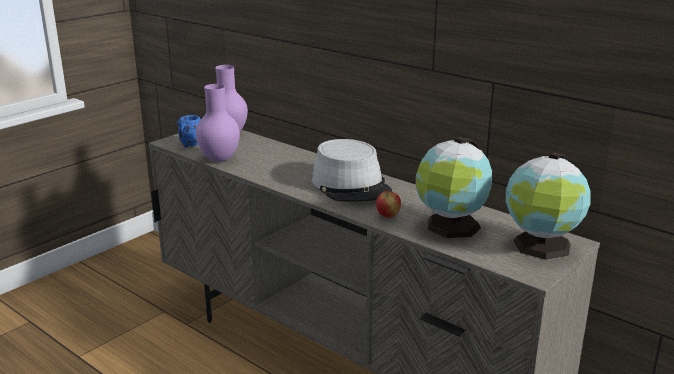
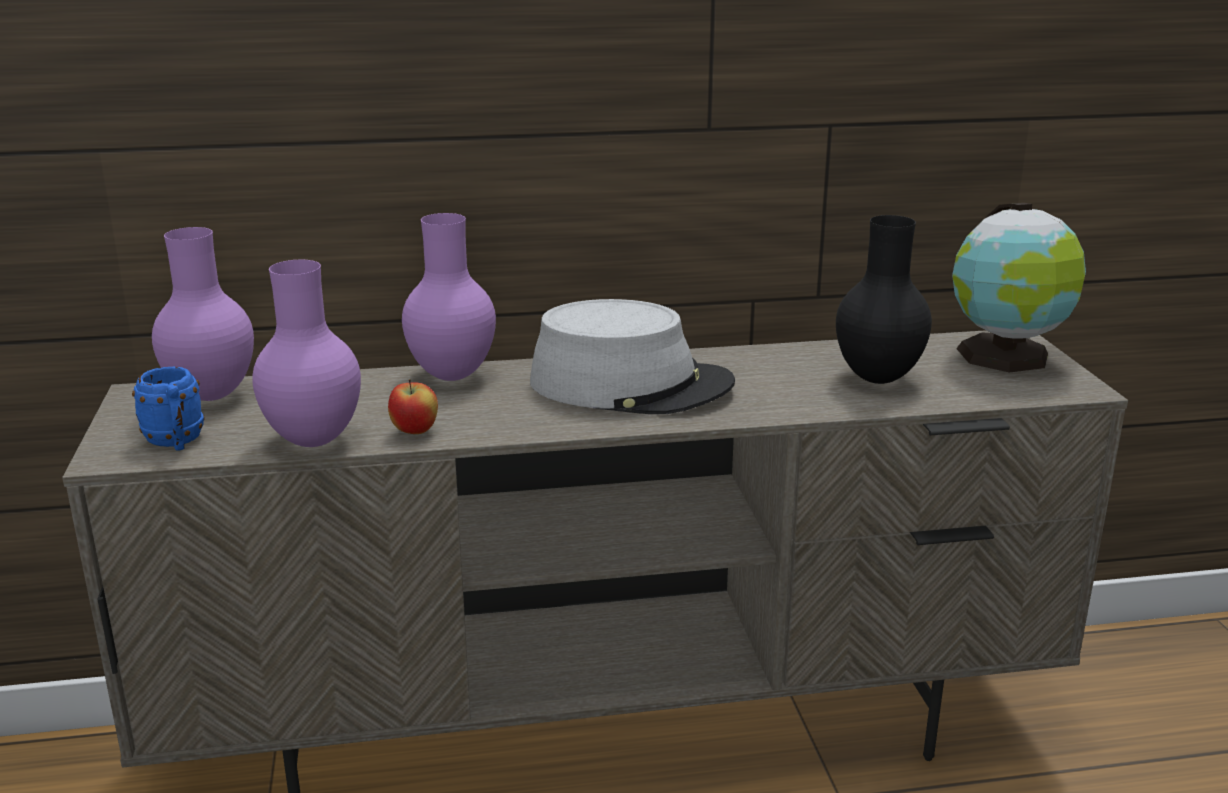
camera: 50 degrees left, 0 degrees up
apple [376,191,401,218] -> apple moved to [388,379,438,434]
globe [416,138,492,238] -> black vase [836,215,932,384]
none -> purple vase [402,213,496,381]

